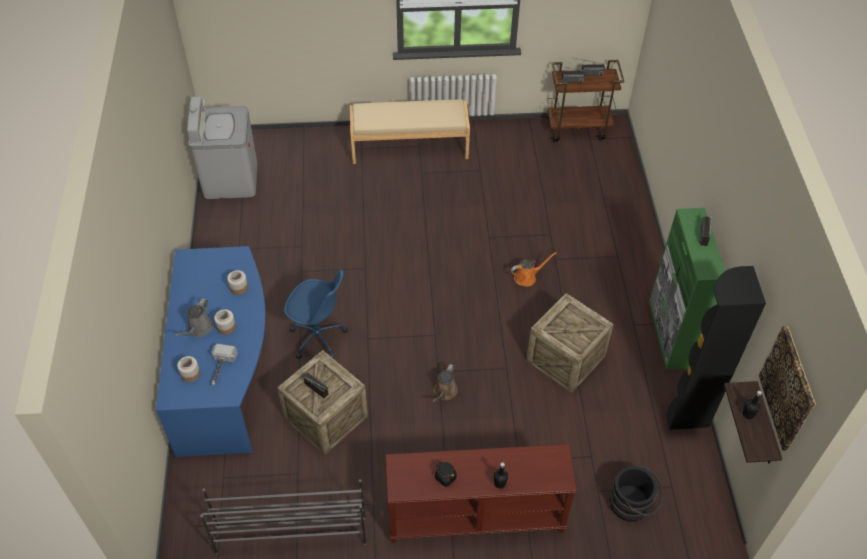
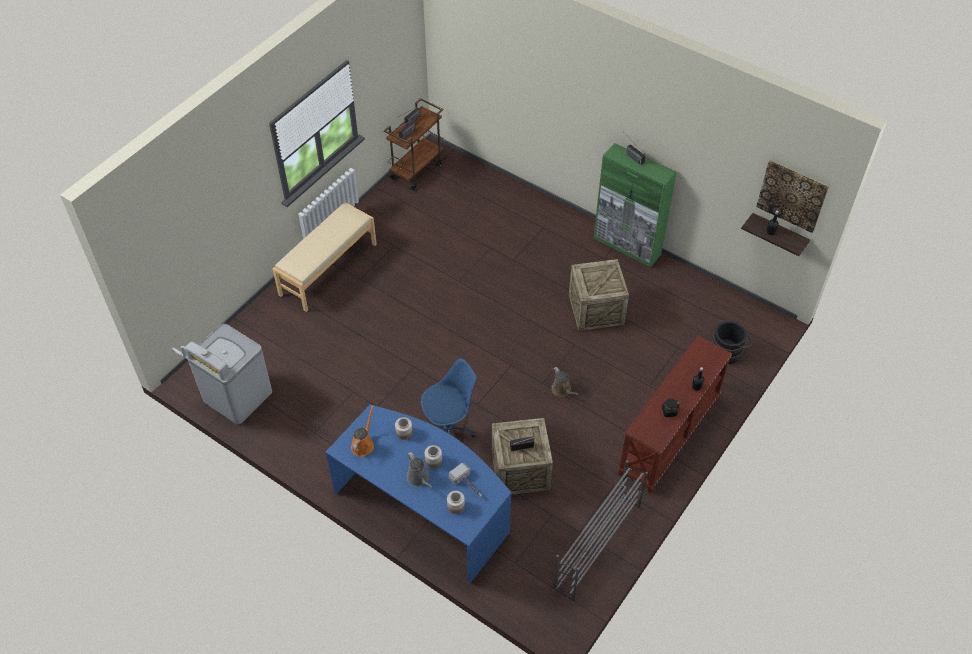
camera: 50 degrees left, 0 degrees up
orange watering can [511,252,557,286] -> orange watering can moved to [351,405,374,457]
black bookcase [667,266,766,430] -> none

